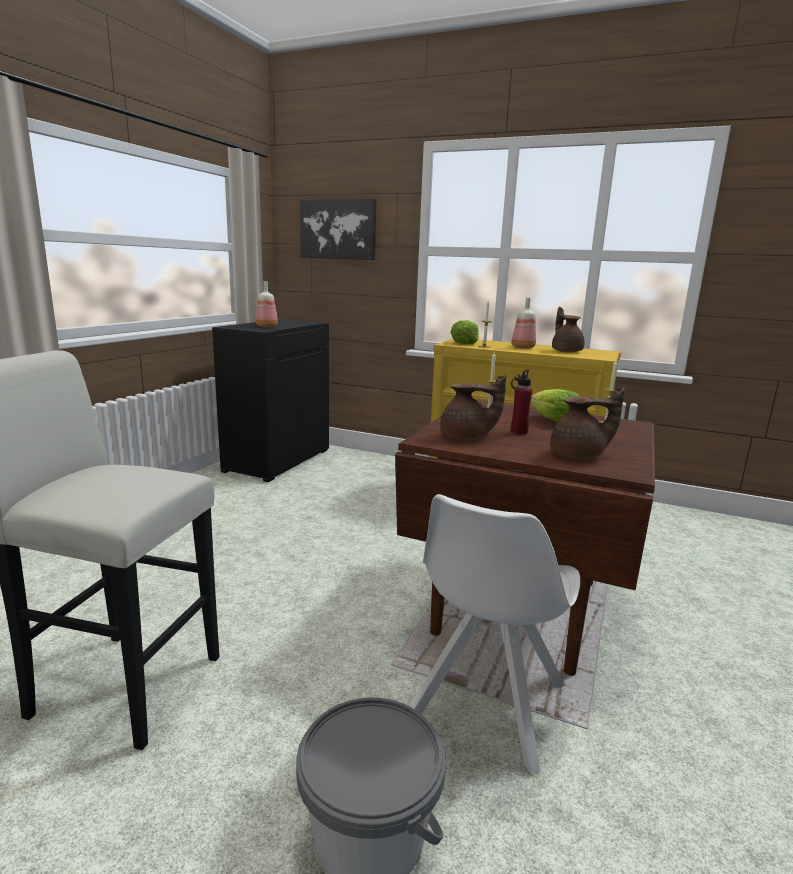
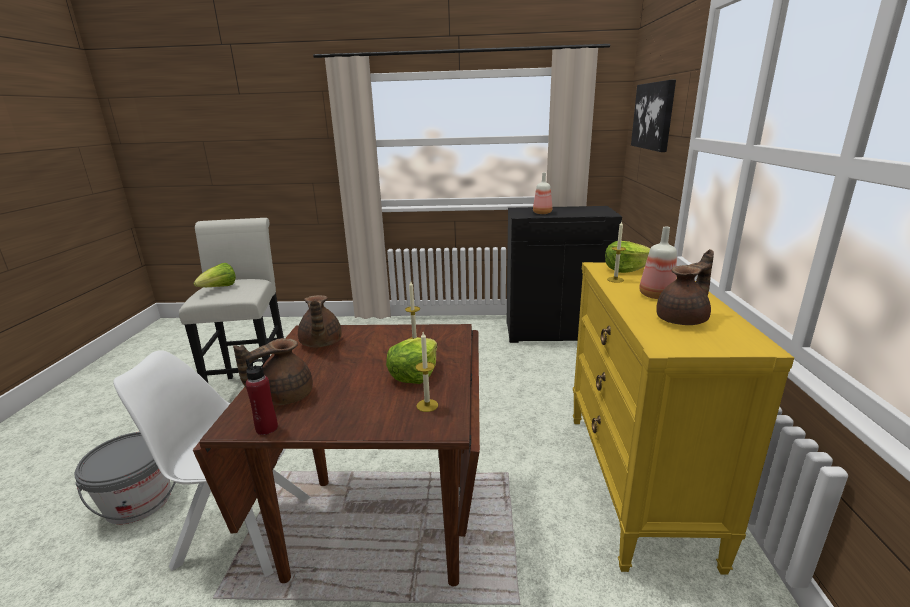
camera: 70 degrees right, 5 degrees up
red bottle [511,369,532,435] -> red bottle moved to [245,359,278,435]
brown teapot [550,387,625,459] -> brown teapot turned 75 degrees clockwise [233,338,313,405]
none -> lettuce [194,263,236,287]

